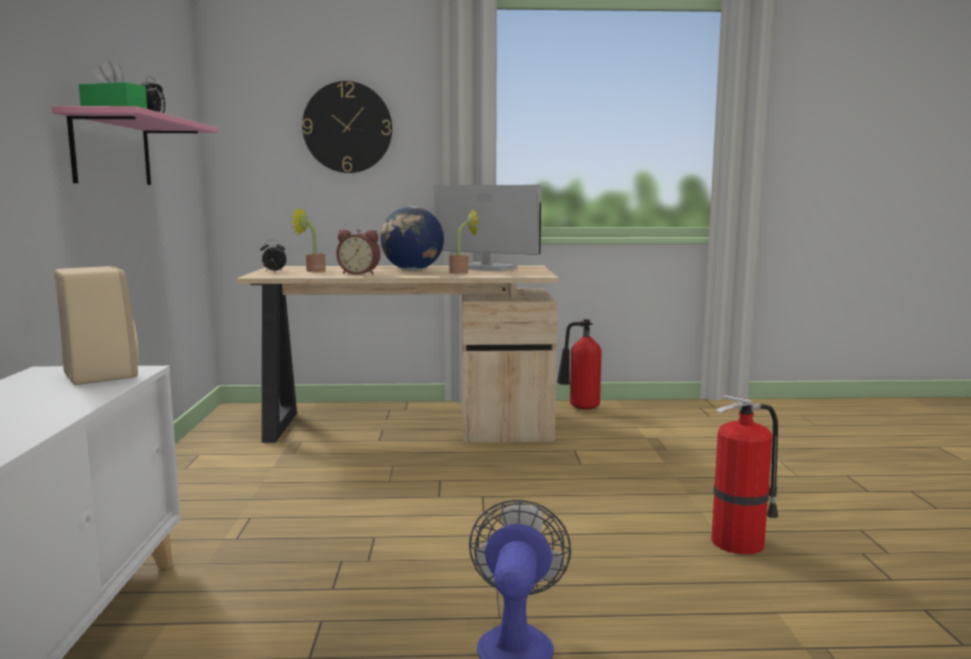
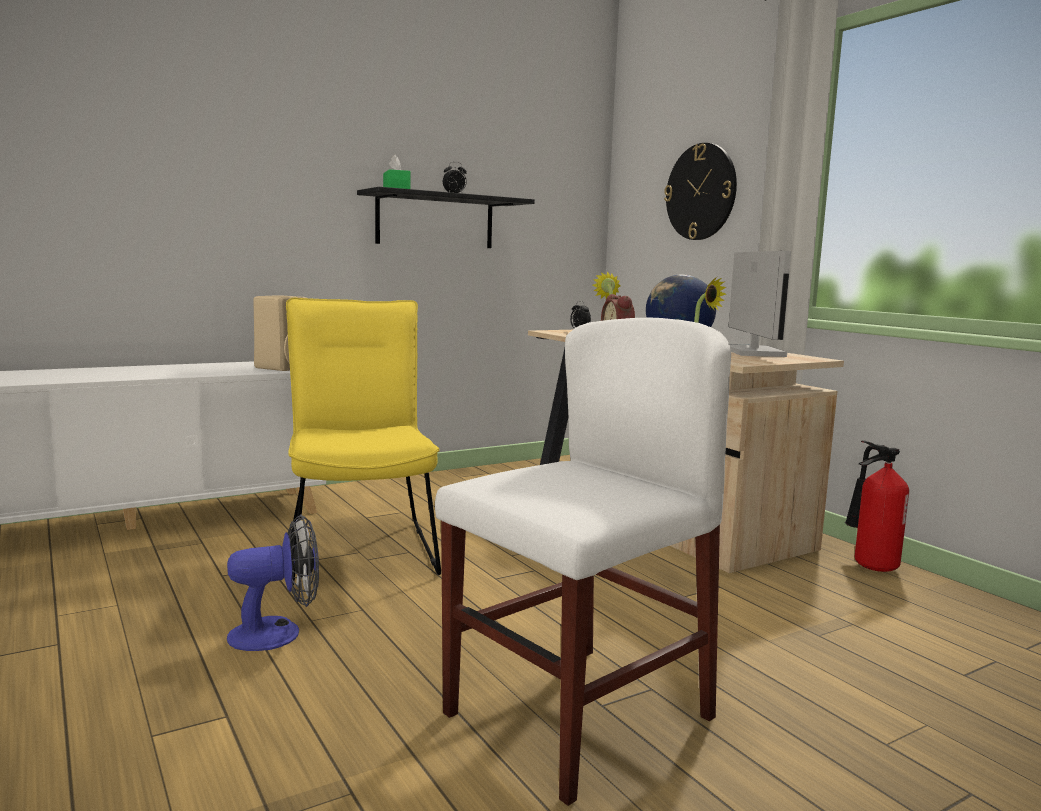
camera: 60 degrees right, 0 degrees up
pink shelf [52,106,218,185] -> black shelf [357,187,535,248]
fire extinguisher [711,394,779,554] -> white chair [435,318,731,806]
none -> yellow chair [286,297,441,585]

